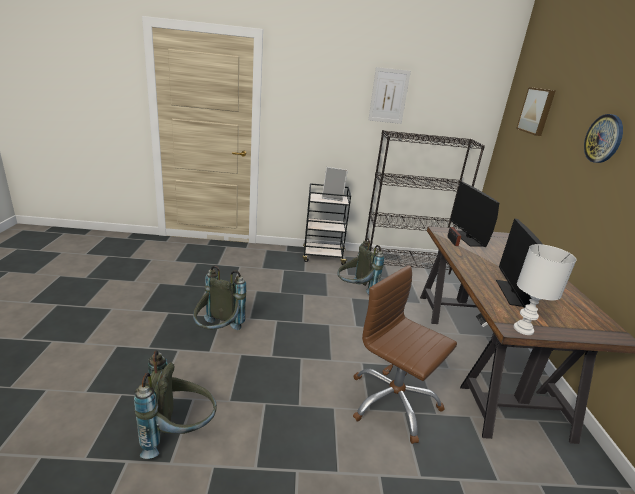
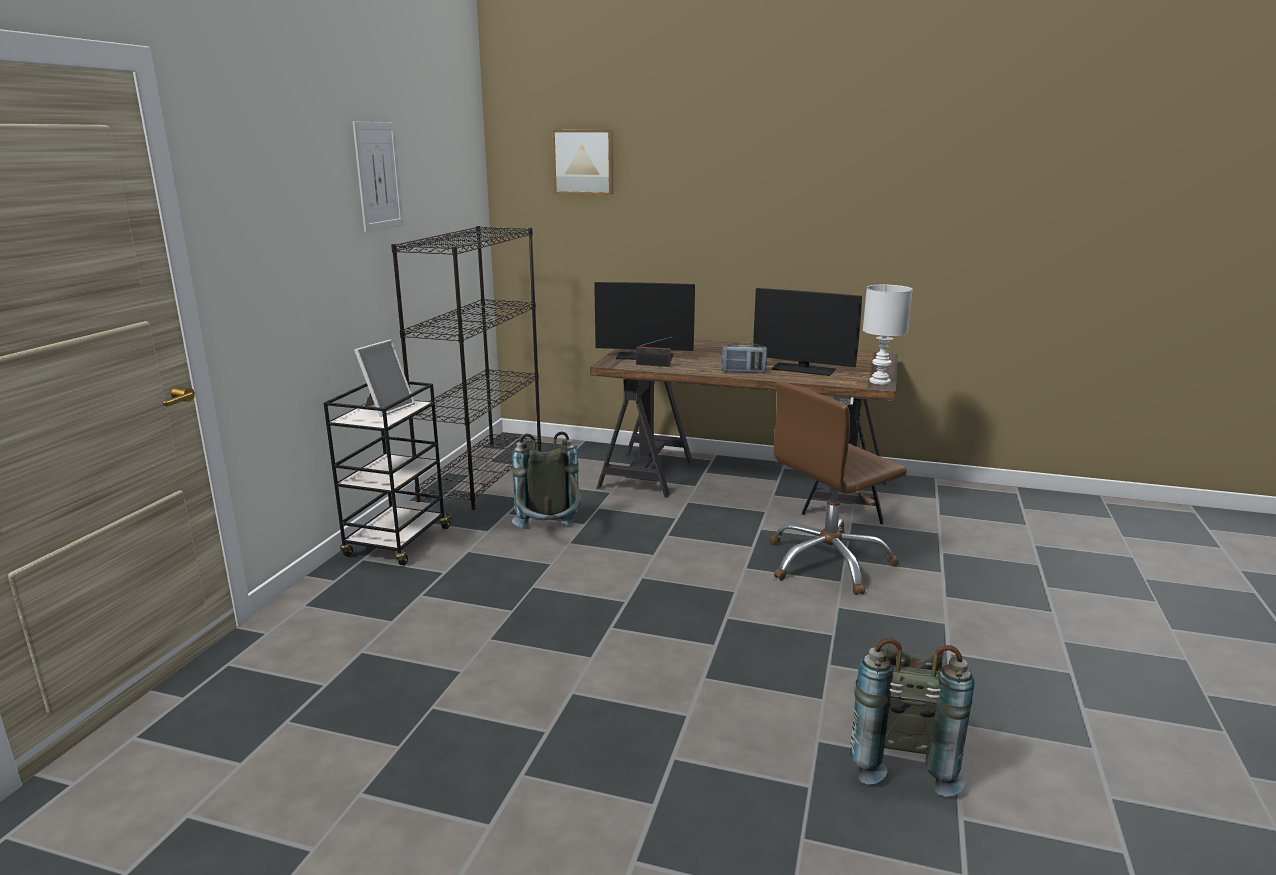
camera: 70 degrees left, 5 degrees down
grey backpack [193,266,246,330] -> none
wall clock [584,114,623,163] -> none
none -> radio [722,343,767,373]

